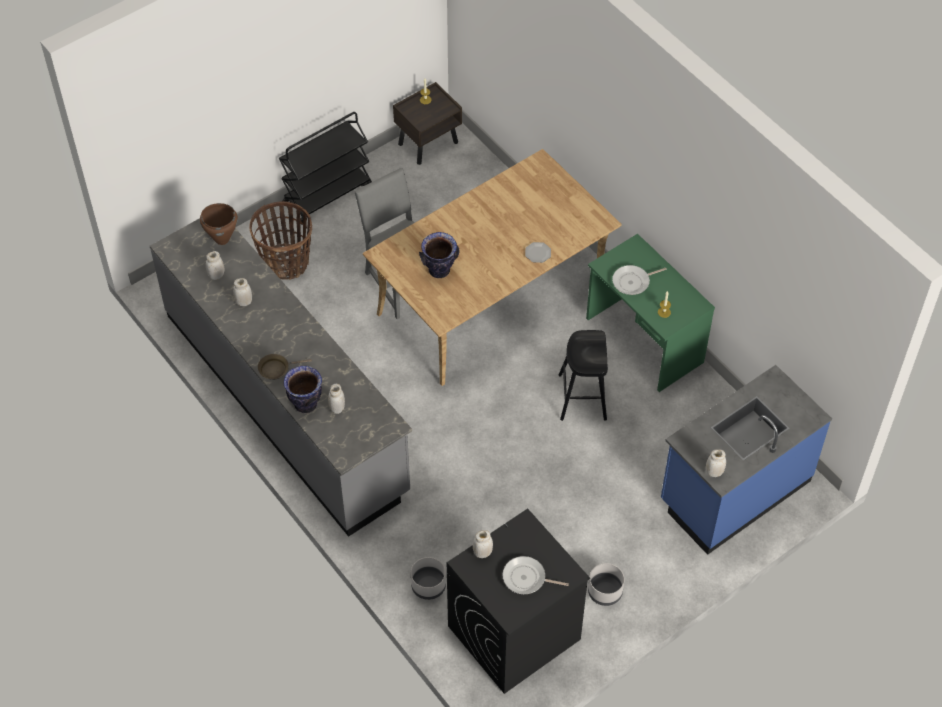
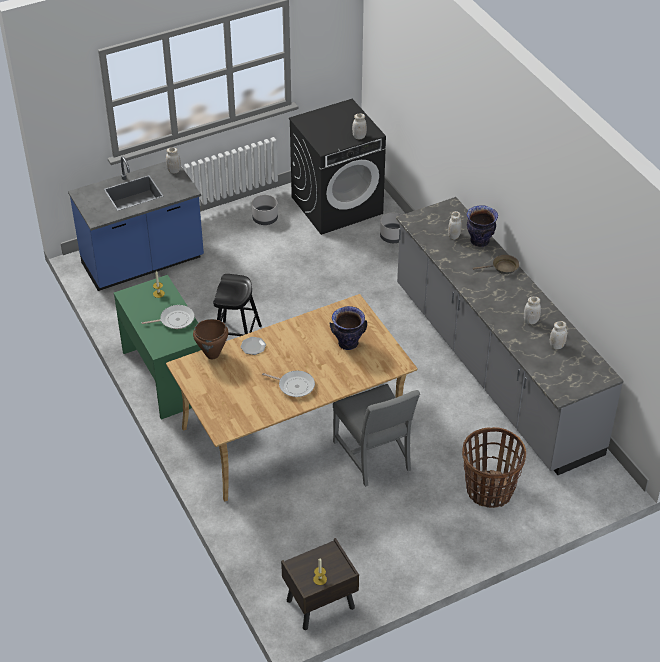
camera: 170 degrees left, 10 degrees down
brown cooking pot [200,203,238,245] -> brown cooking pot moved to [193,319,228,359]
black cart [279,112,372,225] -> none
frying pan [503,556,569,594] -> frying pan moved to [262,371,315,397]

